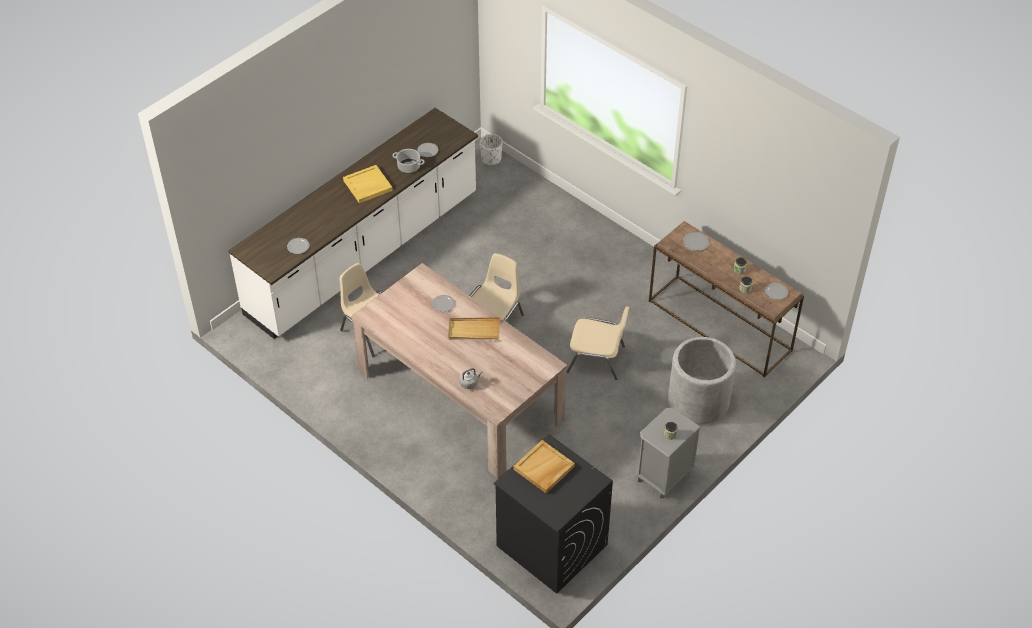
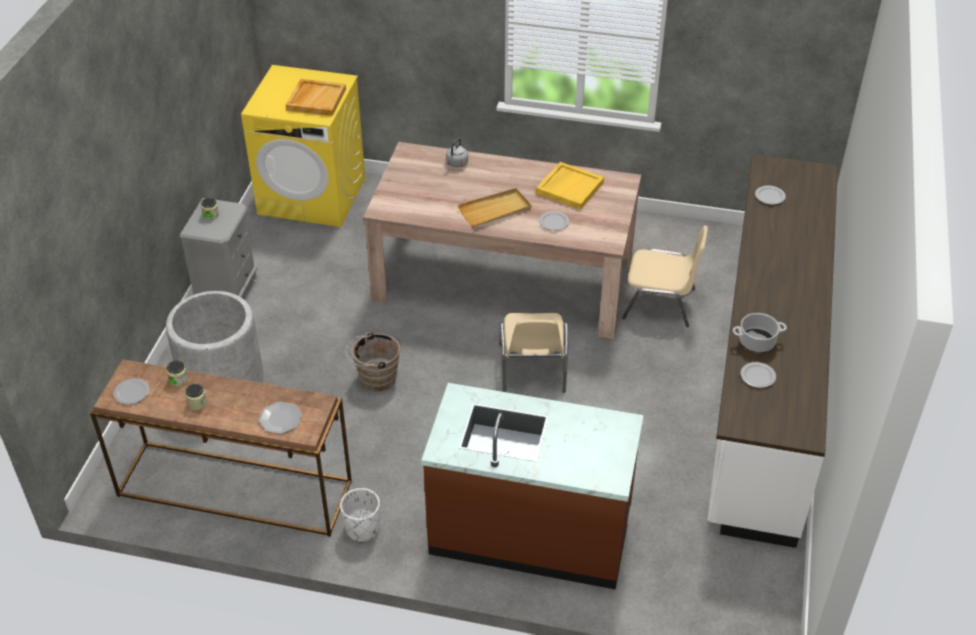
camera: 150 degrees right, 5 degrees down
yellow tray [343,165,393,203] -> yellow tray moved to [536,162,604,210]
white planter [480,134,502,165] -> white planter moved to [340,488,380,542]
black washing machine [494,434,613,594] -> yellow washing machine [241,65,365,227]
beige chair [567,306,629,380] -> brown bucket [345,332,400,391]
none -> brown counter [421,383,644,590]

